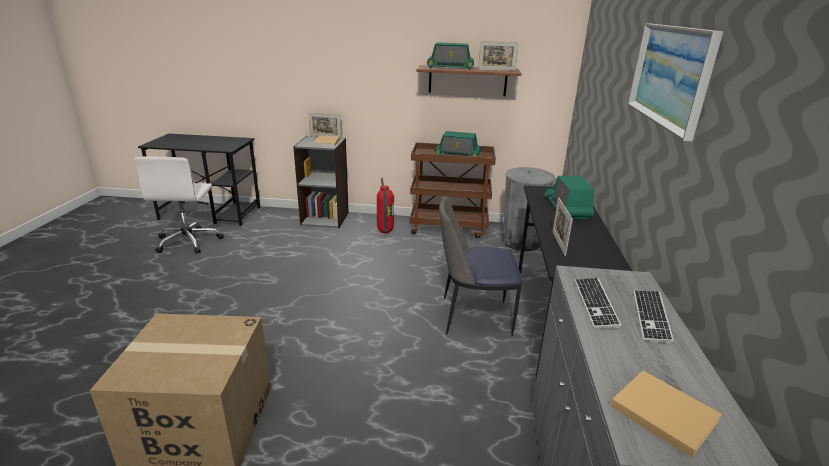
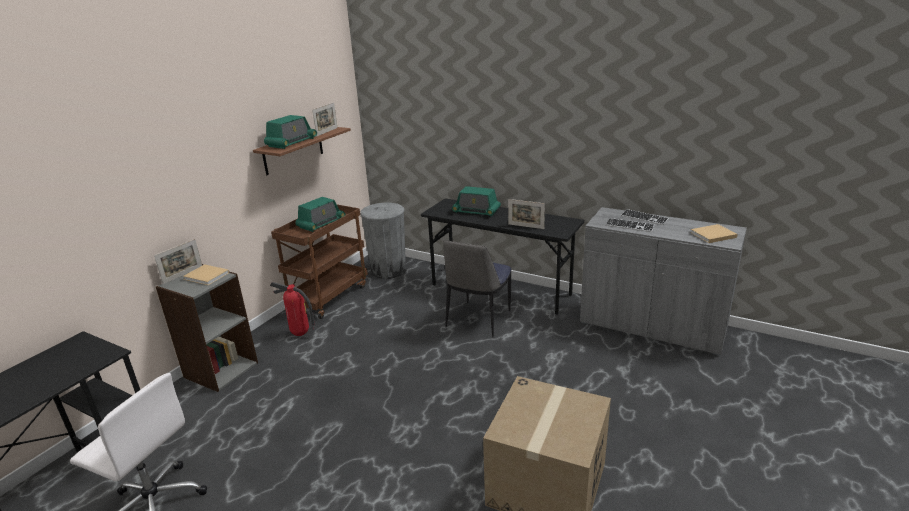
camera: 65 degrees left, 0 degrees up
picture [628,23,723,141] -> none

